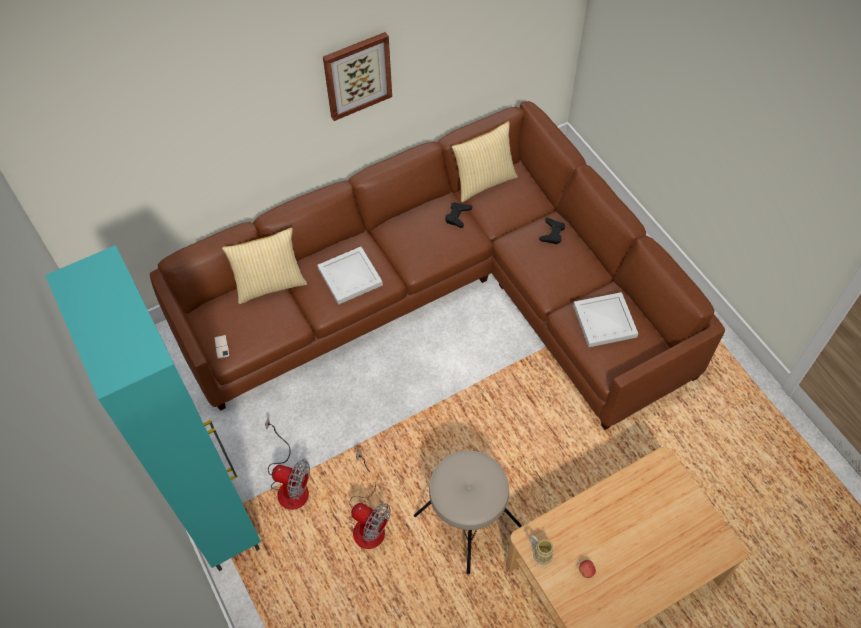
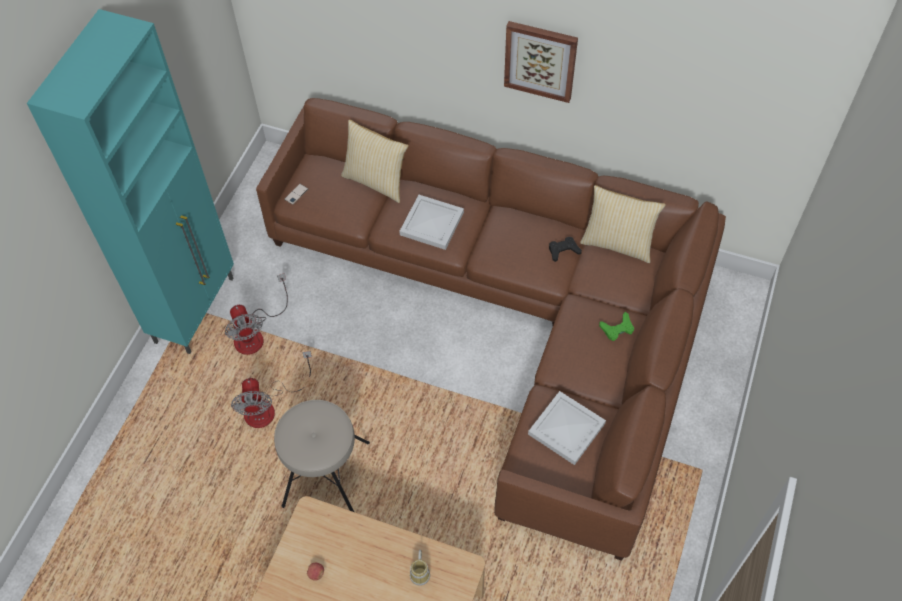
camera: 50 degrees right, 0 degrees up
mug [529,535,554,565] -> mug moved to [410,550,430,586]
black game controller [539,218,565,244] -> green game controller [599,312,634,341]

